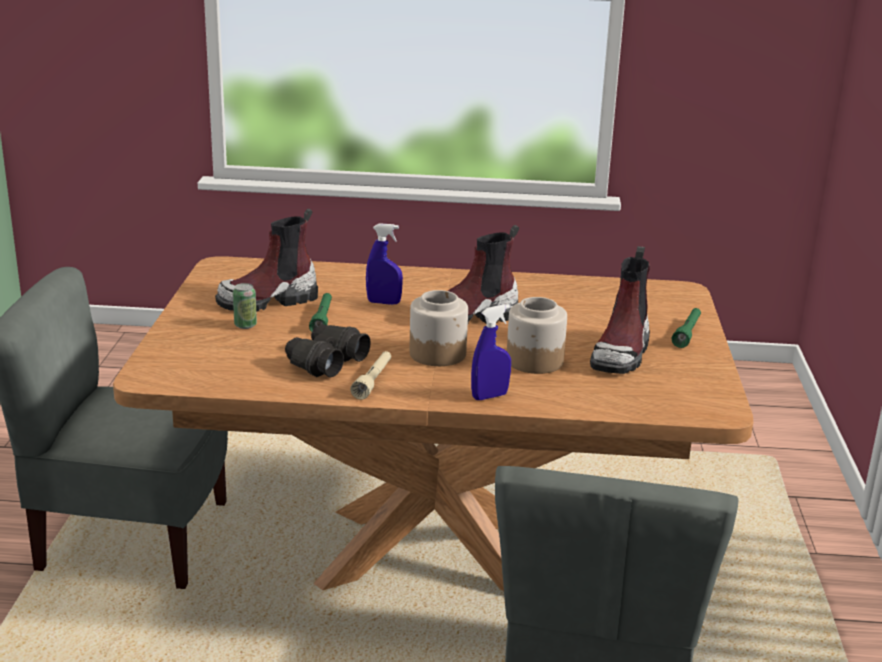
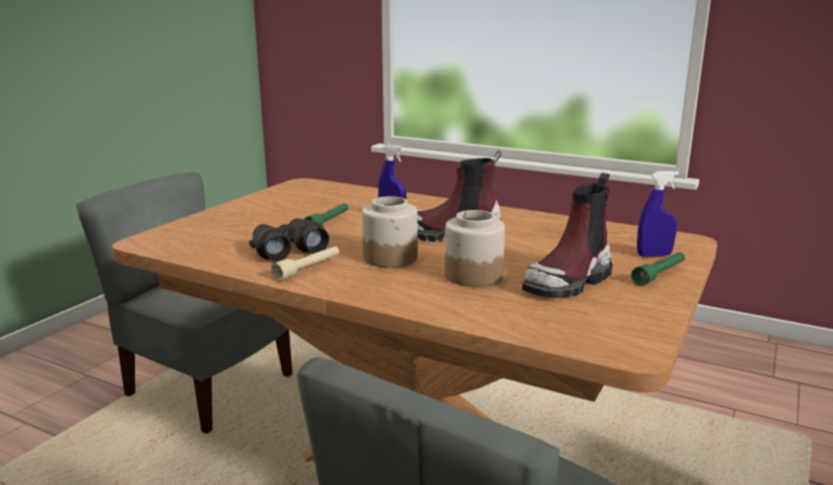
camera: 25 degrees right, 5 degrees down
boot [215,209,318,312] -> none
can [233,283,257,329] -> none
blue spray bottle [471,304,511,400] -> blue spray bottle moved to [637,171,679,257]

